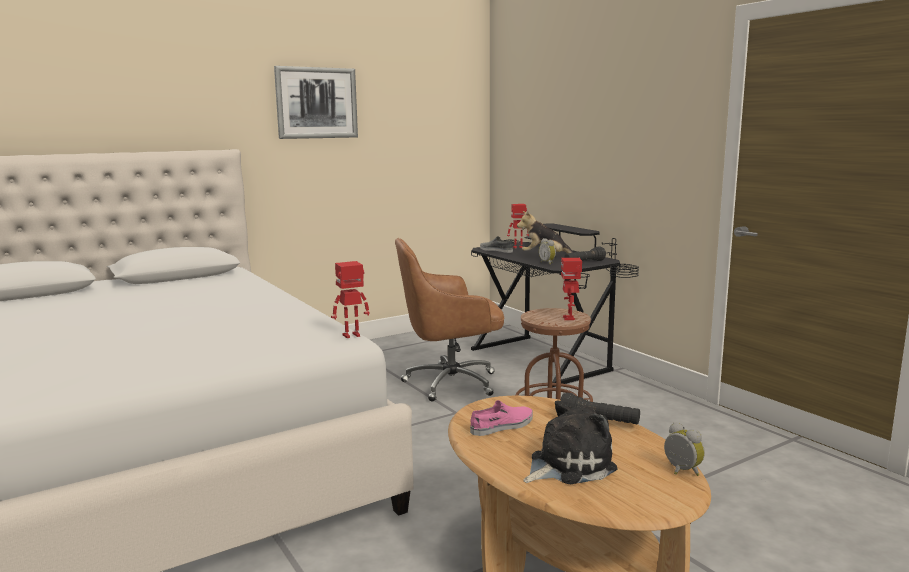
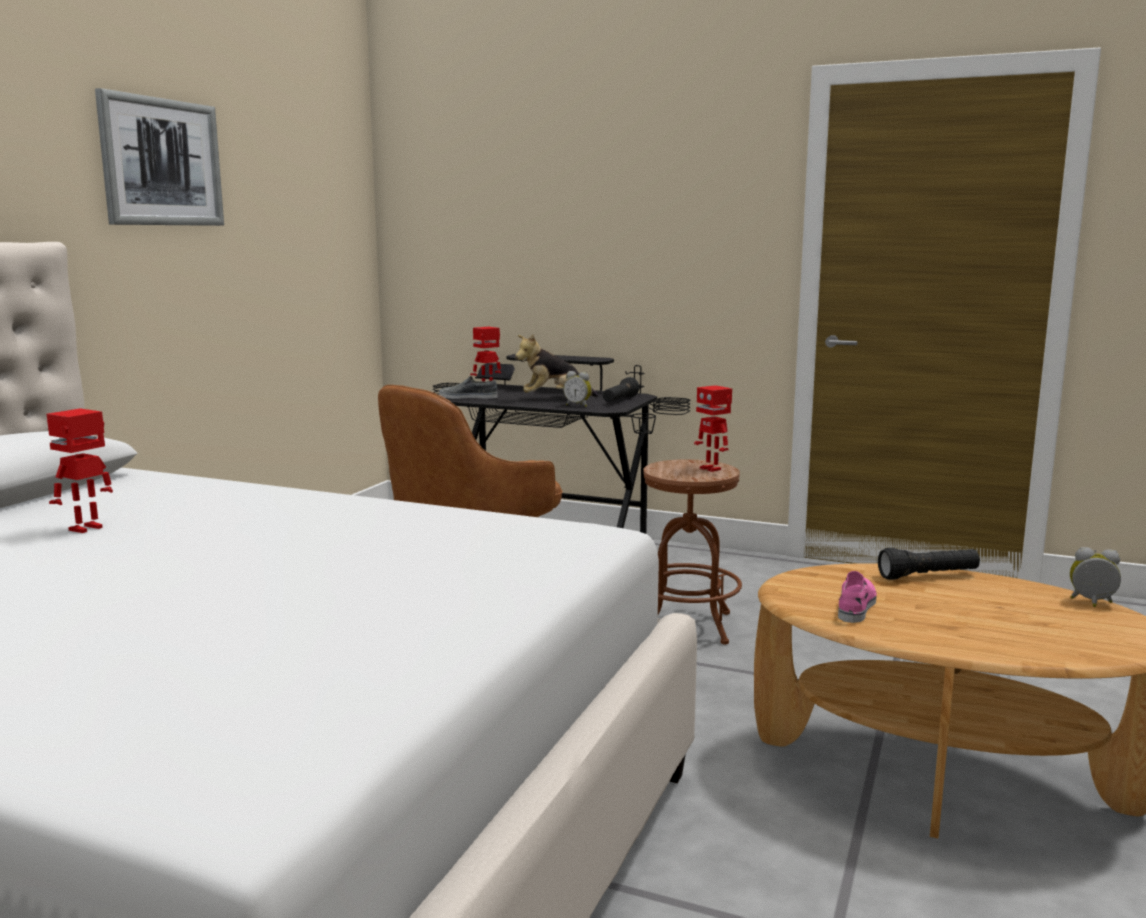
camera: 35 degrees left, 0 degrees up
toy robot [331,261,370,338] -> toy robot moved to [47,408,113,533]
plush toy [523,400,617,484] -> none

